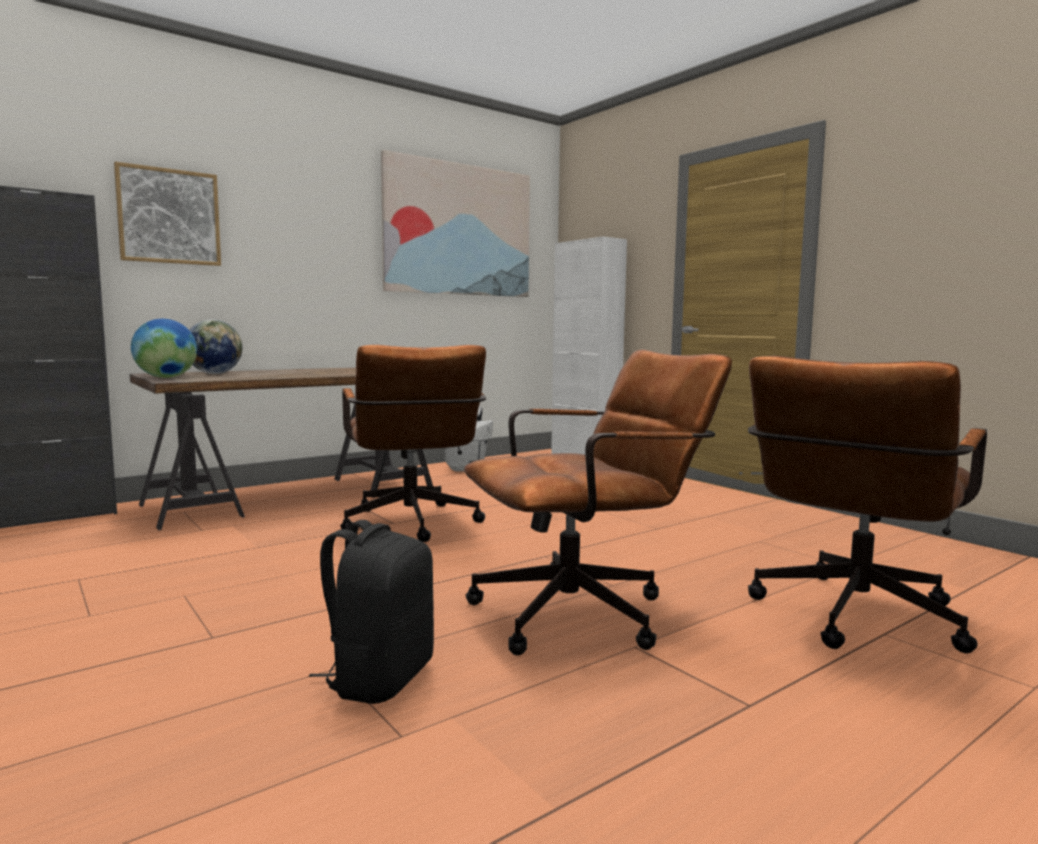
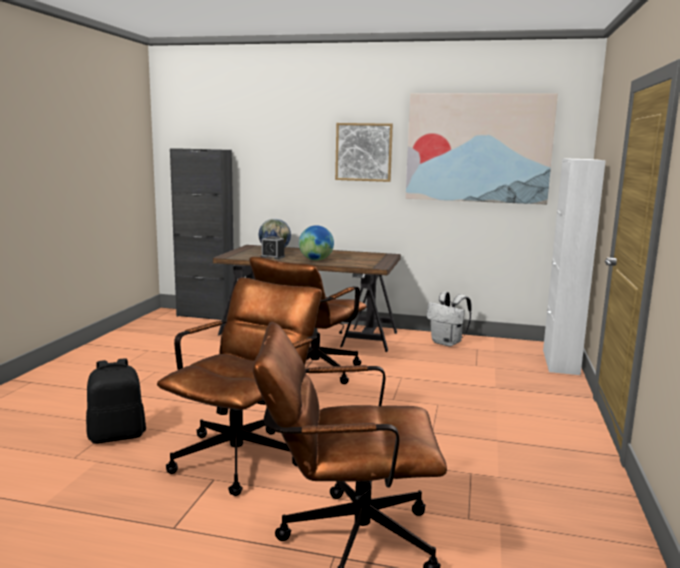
camera: 50 degrees right, 5 degrees up
picture [114,162,221,266] -> picture moved to [335,123,393,182]
globe [131,319,197,378] -> globe moved to [299,225,334,261]
brown office chair [464,350,732,655] -> brown office chair turned 90 degrees counterclockwise [157,277,322,496]
none -> alarm clock [260,236,285,259]

